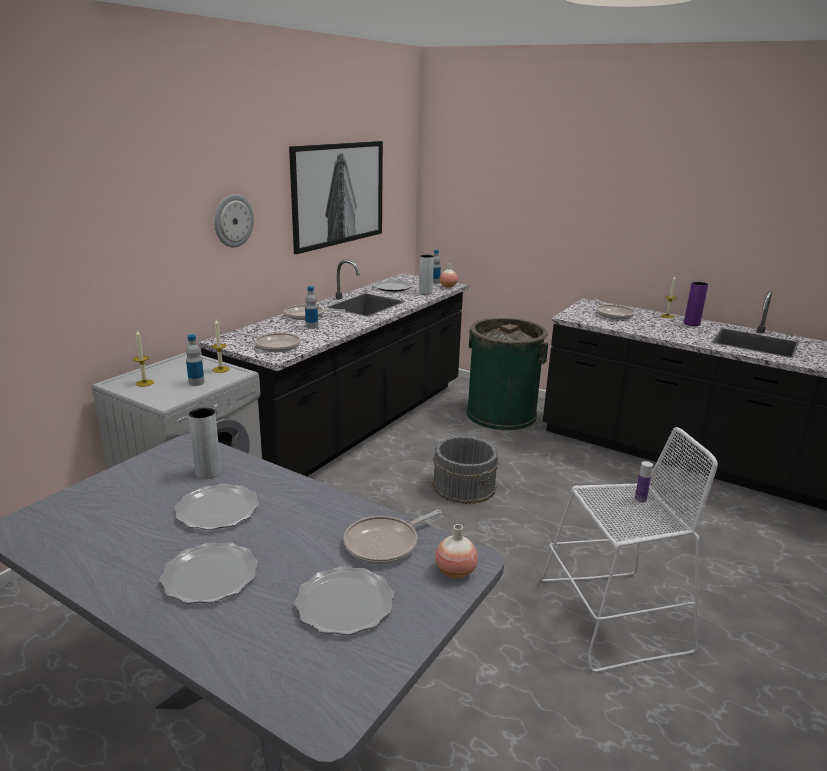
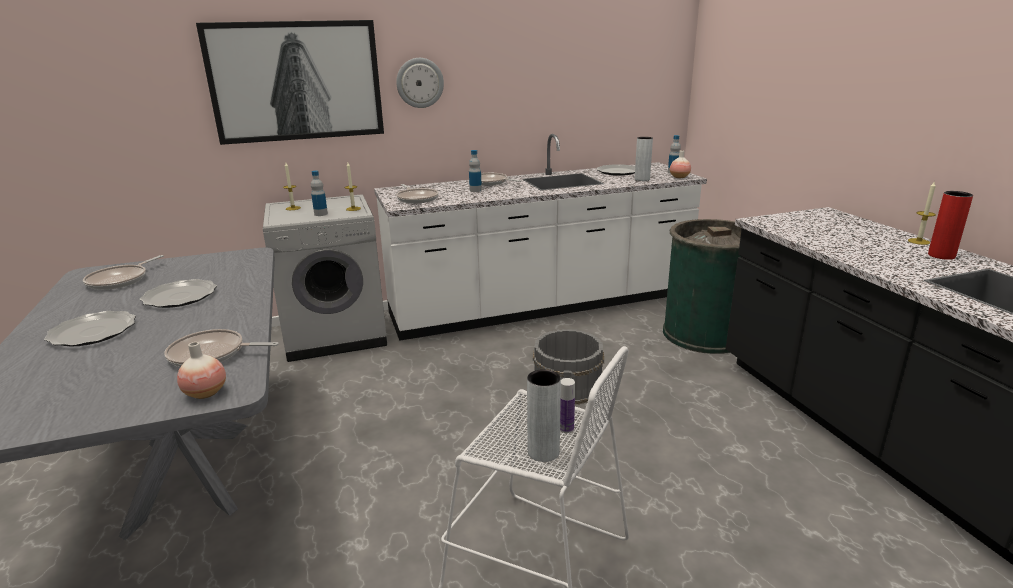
camera: 40 degrees right, 0 degrees up
grey vase [189,408,221,479] -> grey vase moved to [527,369,561,462]
black counter [199,260,468,477] -> white counter [374,134,707,341]
picture [289,141,383,254] -> picture moved to [196,20,384,145]
plate [294,566,394,635] -> none
frying pan [594,299,635,320] -> frying pan moved to [83,255,164,290]
purple vase [684,282,708,326] -> red vase [928,191,973,260]

